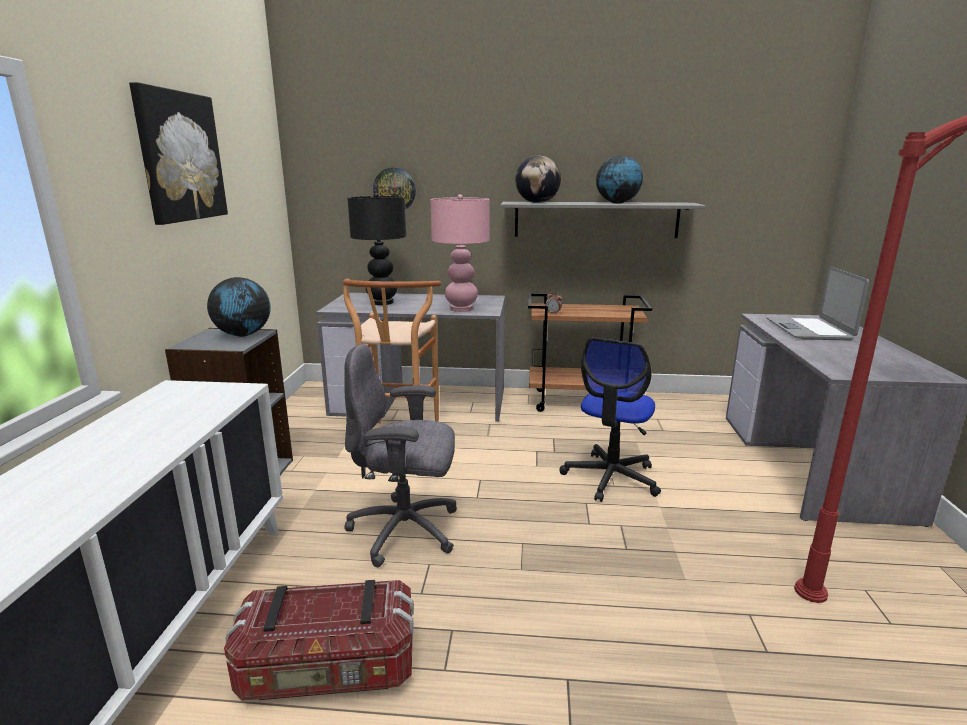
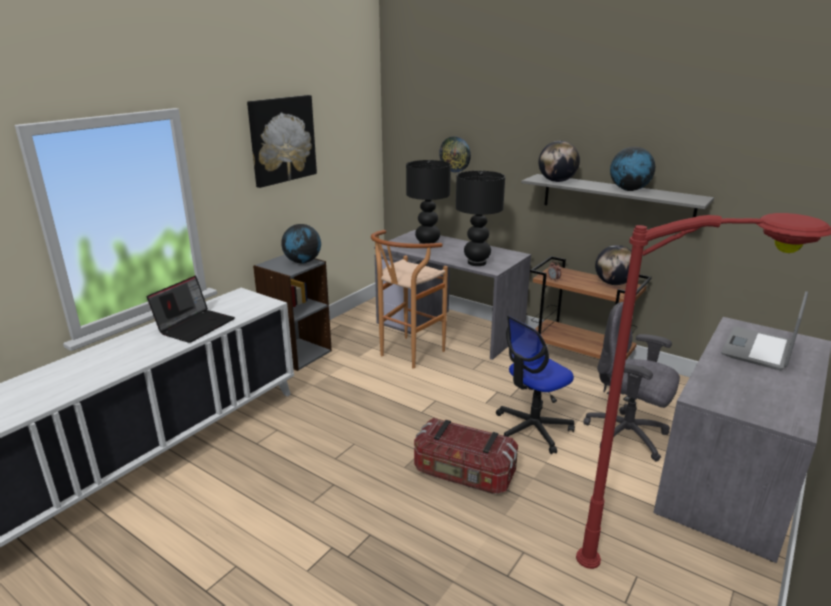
camera: 30 degrees right, 5 degrees up
storage box [224,580,414,701] -> storage box moved to [414,418,518,494]
grey office chair [344,344,457,567] -> grey office chair moved to [583,302,680,461]
pink table lamp [430,194,490,312] -> black table lamp [456,171,505,266]
none -> laptop [147,276,235,343]
none -> globe [595,245,632,285]

